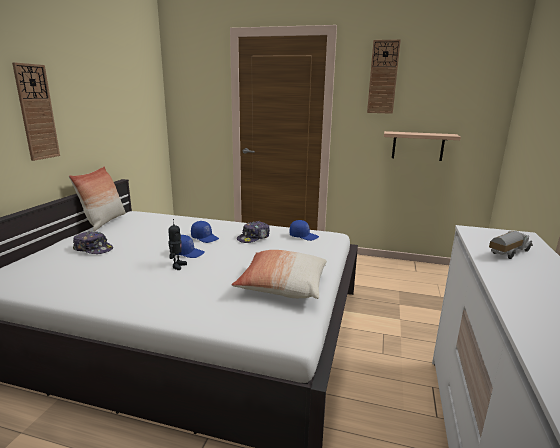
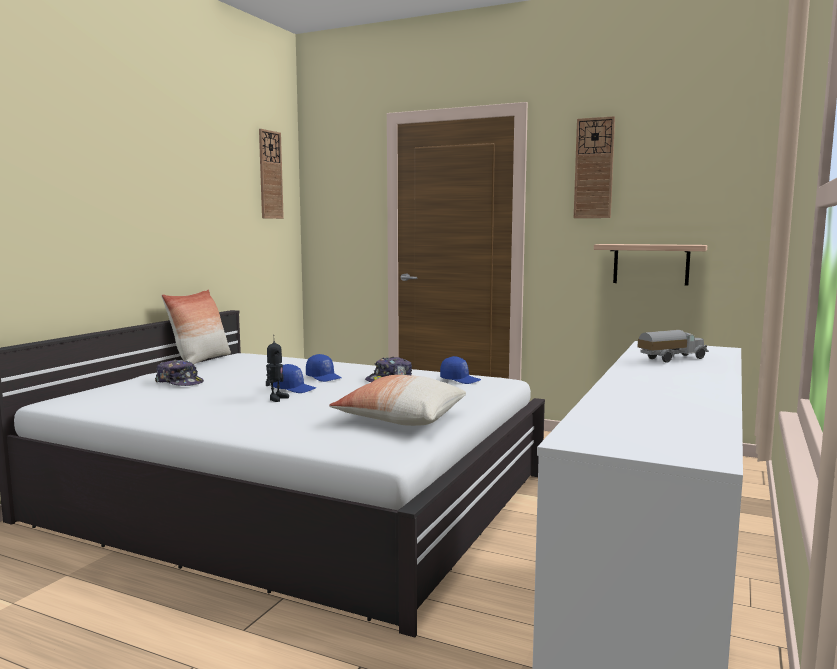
camera: 10 degrees right, 10 degrees down
wall clock [12,62,60,161] -> wall clock moved to [259,129,284,219]

